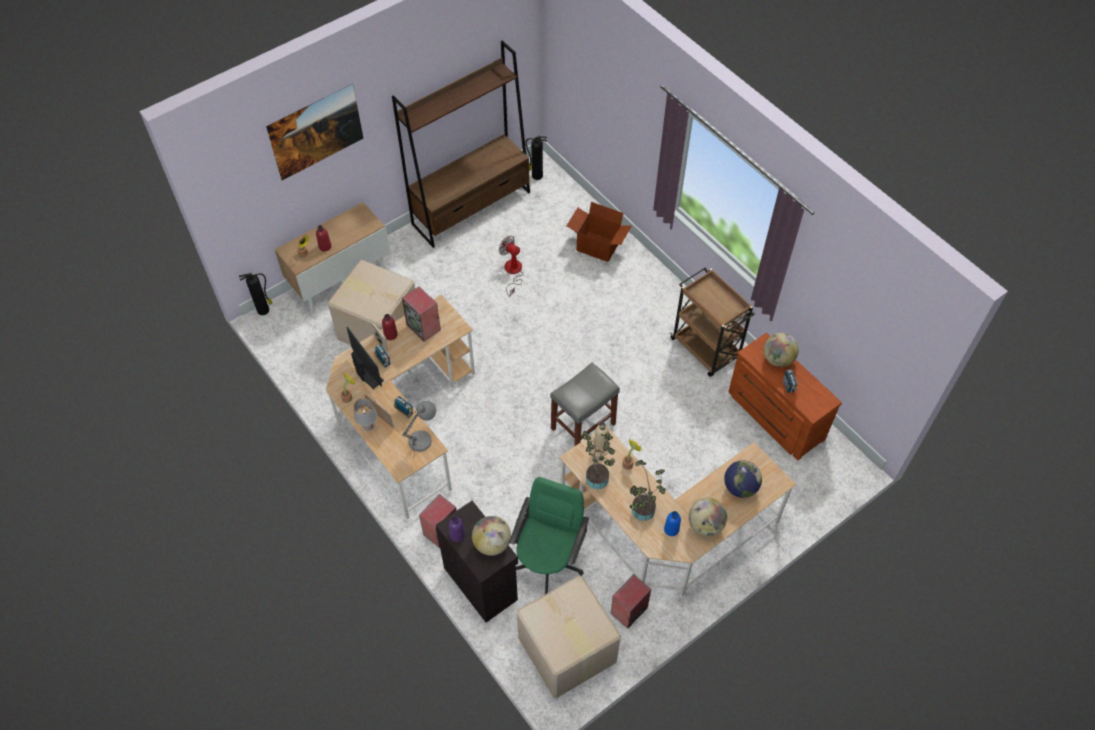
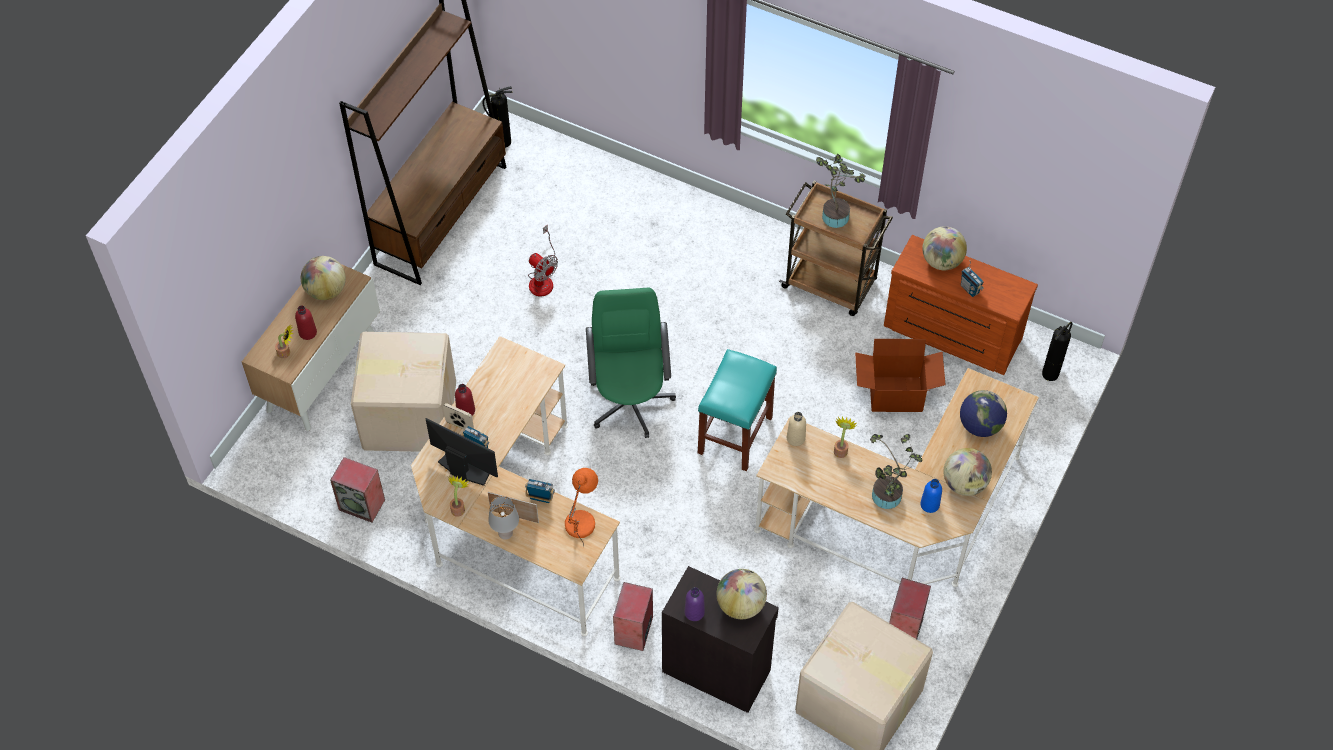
camera: 25 degrees left, 0 degrees up
fire extinguisher [239,273,272,315] -> fire extinguisher moved to [1042,322,1073,381]
picture [266,84,364,180] -> none
speaker [402,286,441,342] -> speaker moved to [330,457,385,523]
grey table lamp [402,401,436,452] -> orange table lamp [565,468,598,548]
fan [499,235,524,296] -> fan turned 150 degrees counterclockwise [528,224,558,297]
green office chair [510,477,589,594] -> green office chair moved to [586,288,676,438]
grey stool [550,363,620,446] -> turquoise stool [698,349,777,471]
cardboard box [567,202,632,262] -> cardboard box moved to [855,339,946,412]
potted plant [582,431,615,489] -> potted plant moved to [816,154,866,228]
none -> globe [301,256,346,300]

